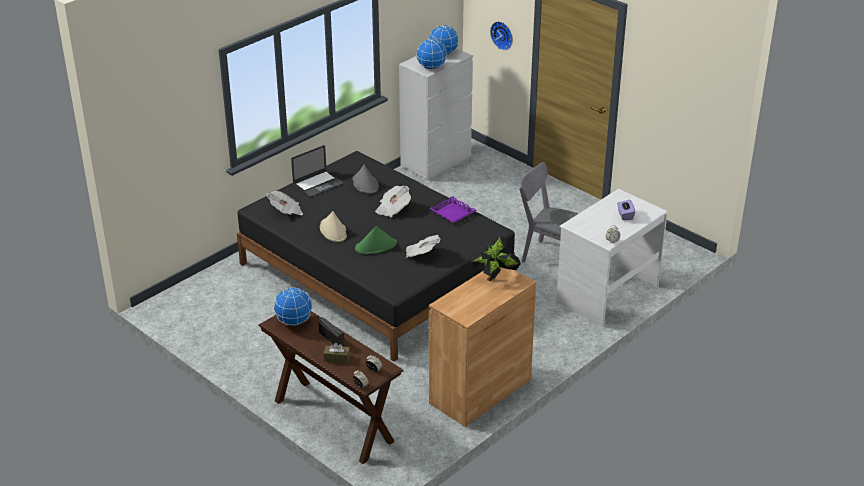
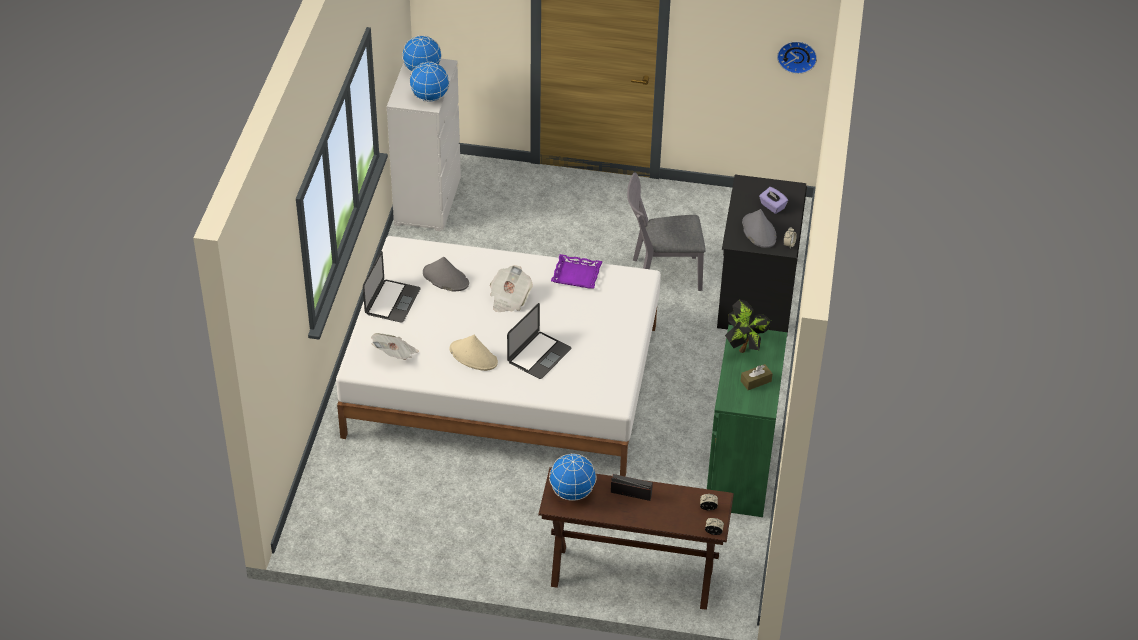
camera: 35 degrees left, 10 degrees up
black bed [237,151,515,362] -> white bed [336,236,661,477]
brown tissue box [323,343,350,363] -> brown tissue box moved to [741,364,773,390]
green hat [355,226,397,254] -> laptop [507,303,571,379]
newspaper [406,235,440,258] -> none
brown cabinet [429,267,536,427] -> green cabinet [707,325,787,517]
wall clock [490,21,513,50] -> wall clock moved to [777,41,817,74]
white desk [556,189,668,327] -> black desk [717,175,807,334]
none -> grey hat [742,209,776,248]

